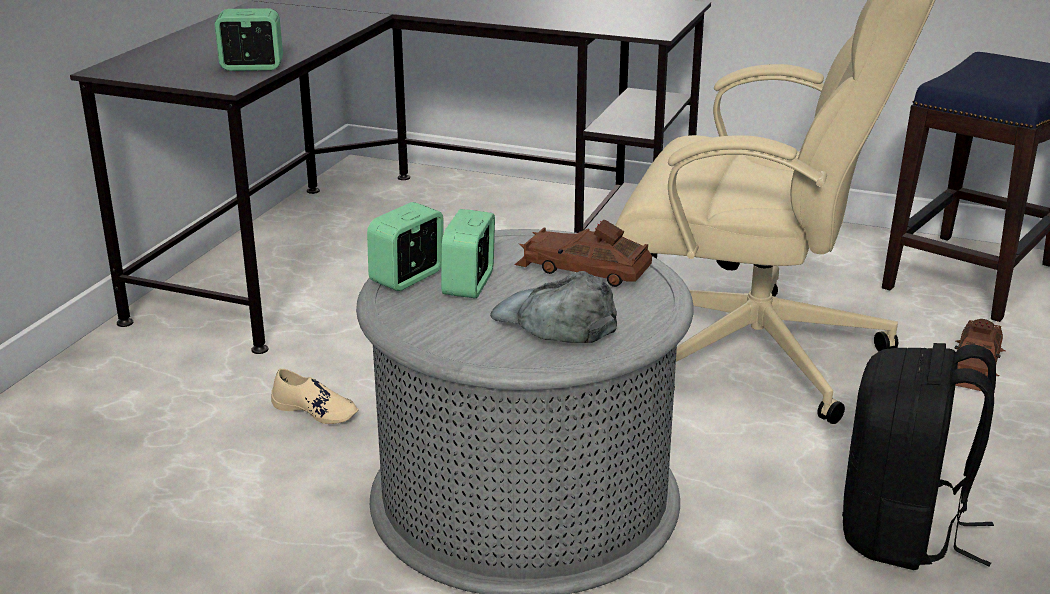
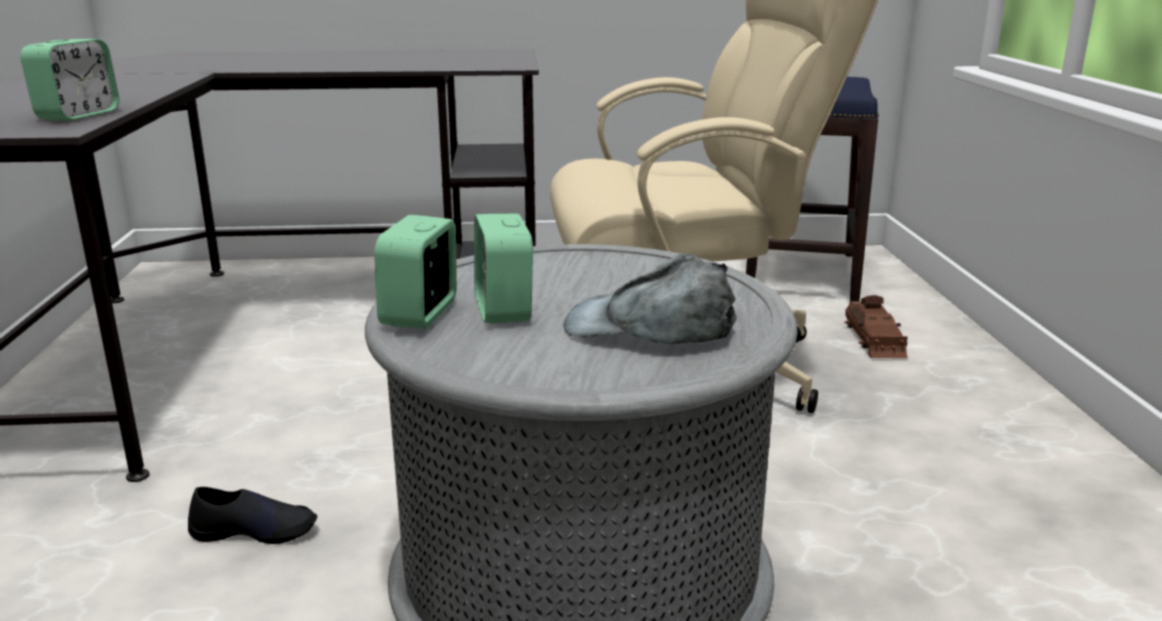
camera: 25 degrees left, 5 degrees down
alarm clock [215,8,283,71] -> alarm clock turned 135 degrees clockwise [20,39,119,121]
beige shoe [271,368,359,424] -> black shoe [188,487,317,544]
brown toy car [514,219,652,287] -> none
black backpack [842,343,996,570] -> none

